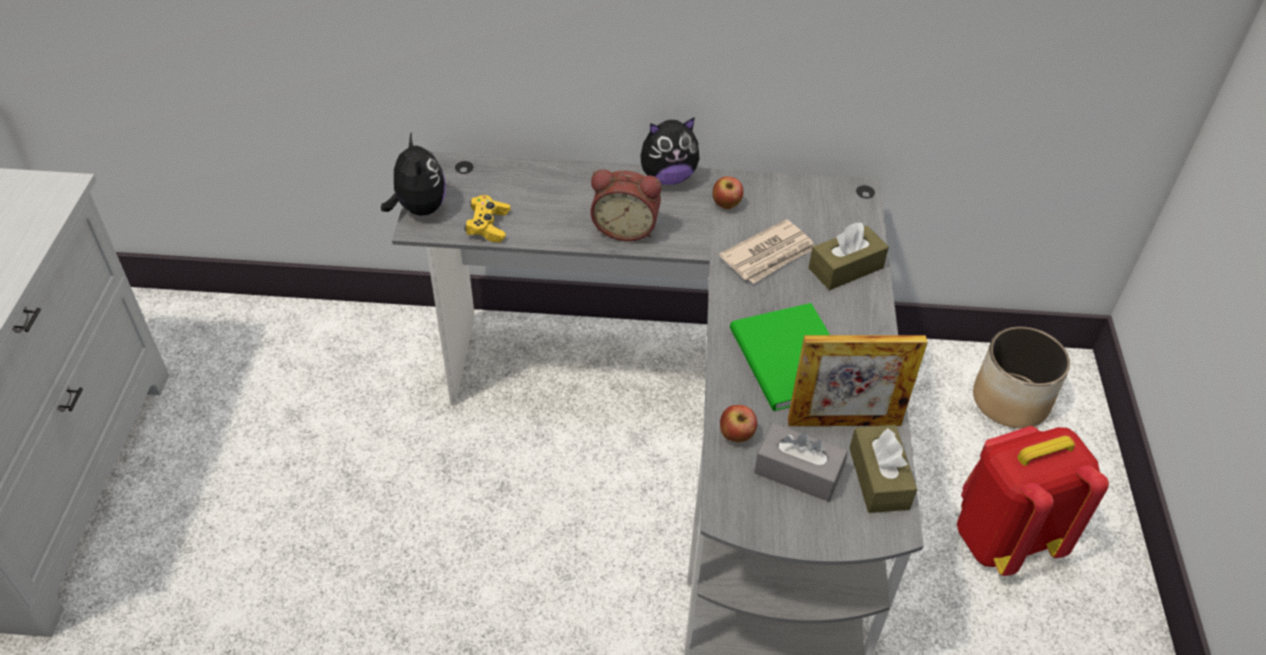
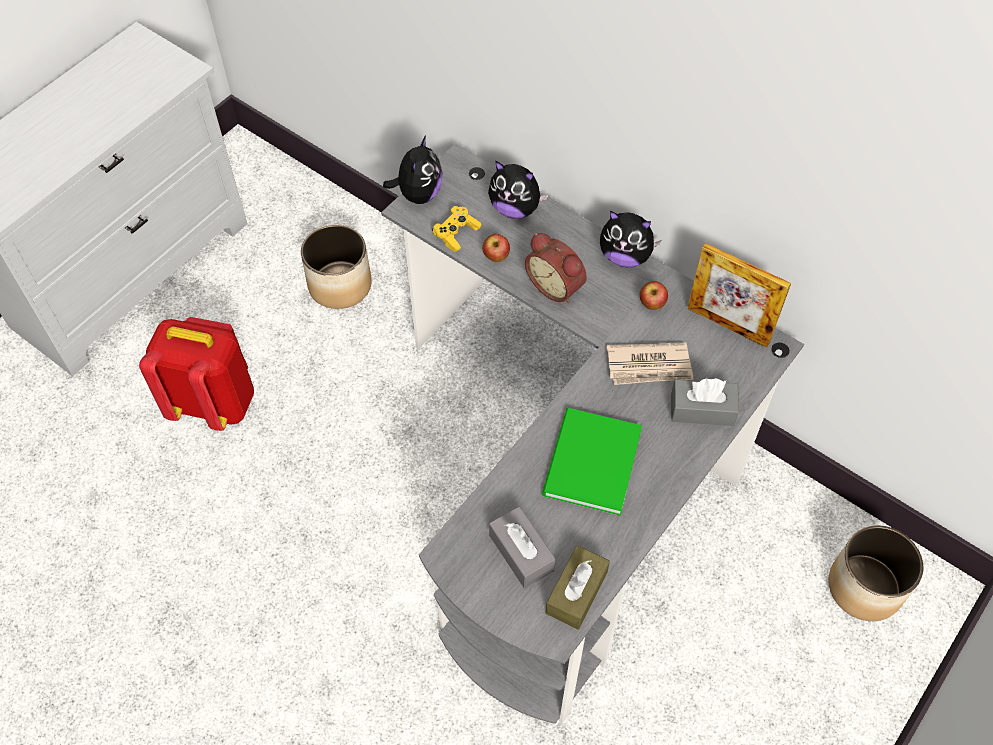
camera: 35 degrees right, 10 degrees up
apple [720,405,757,442] -> apple moved to [482,234,510,262]
picture frame [788,335,928,426] -> picture frame moved to [687,243,791,348]
brown tissue box [809,222,889,290] -> grey tissue box [671,378,739,426]
red backpack [957,426,1109,576] -> red backpack moved to [139,317,254,431]
none -> planter [301,224,372,309]
none -> plush toy [488,161,549,219]

